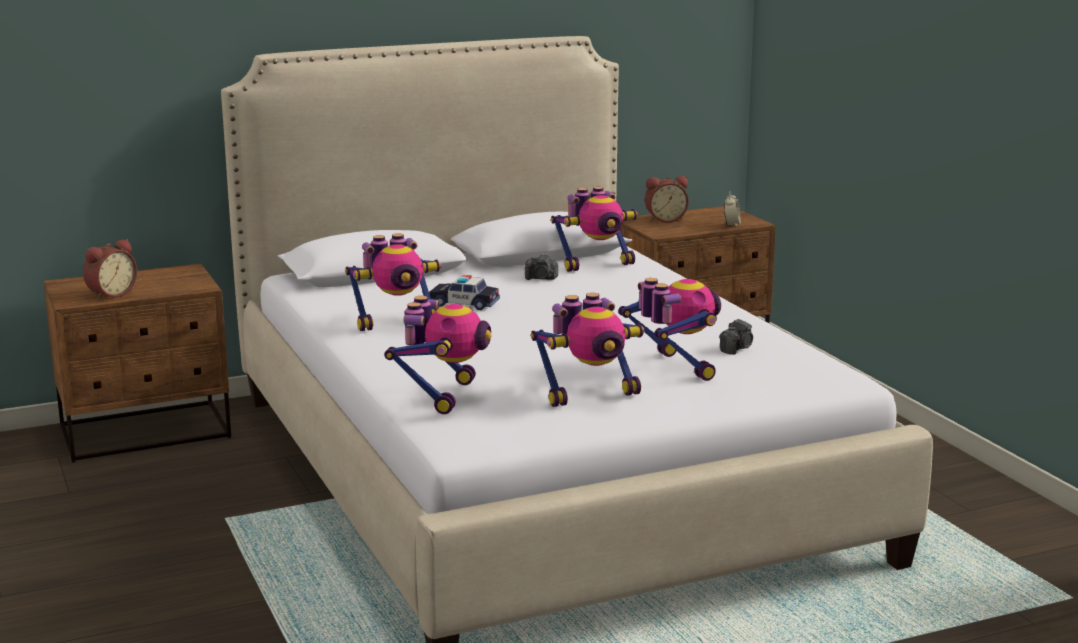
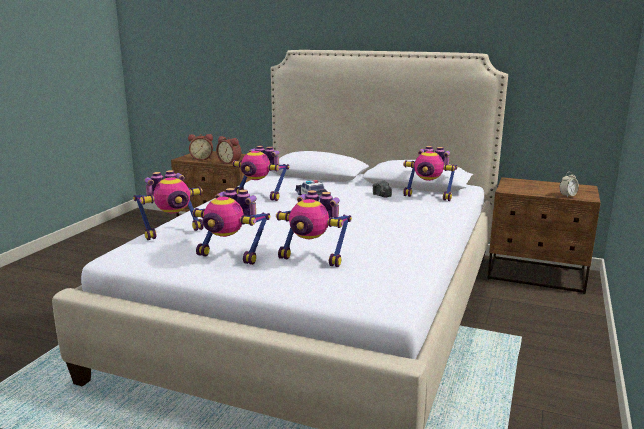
camera: 45 degrees right, 0 degrees up
toy robot [618,278,721,381] -> toy robot turned 90 degrees clockwise [276,190,352,267]
alarm clock [645,176,689,223] -> alarm clock moved to [216,136,241,164]
camera [719,319,753,355] -> none

